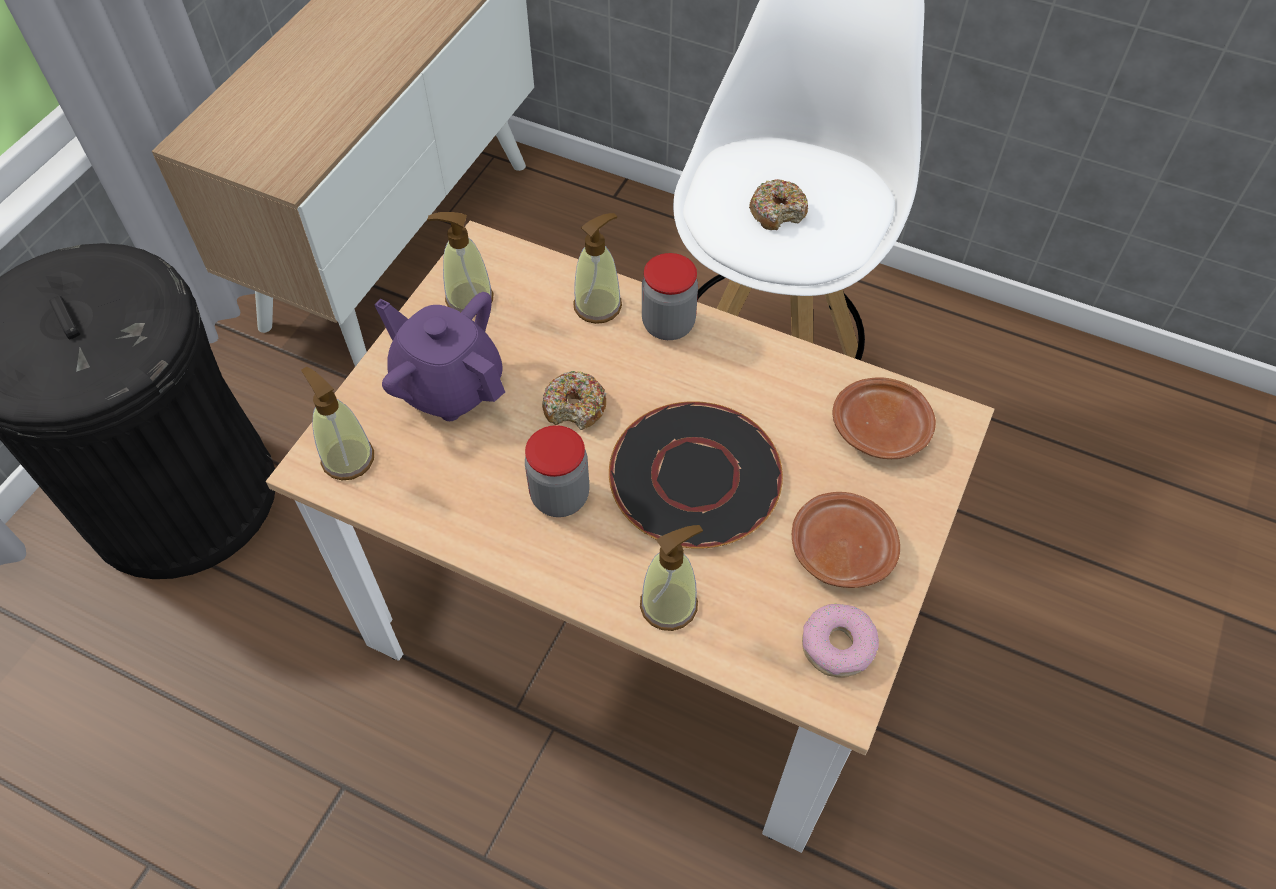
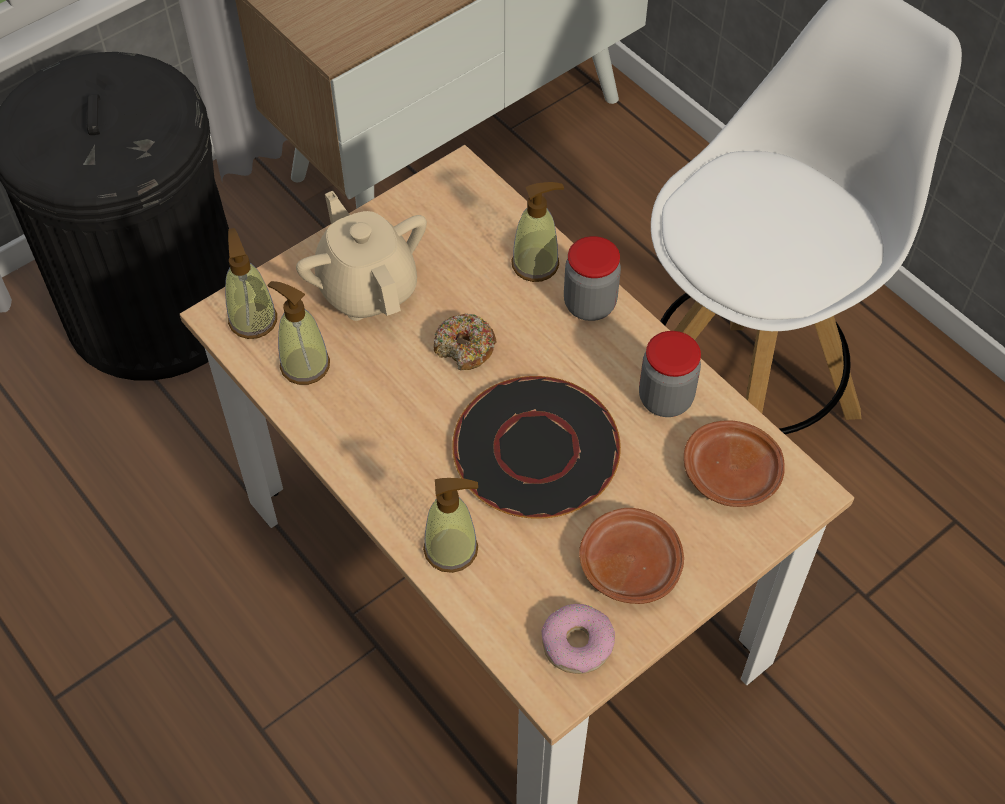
camera: 25 degrees right, 0 degrees up
purple teapot [374,292,505,421] -> beige teapot [296,191,427,321]
soap dispenser [427,212,493,312] -> soap dispenser moved to [268,281,330,385]
jar [525,425,590,517] -> jar moved to [639,331,701,417]
donut [749,179,808,230] -> none

